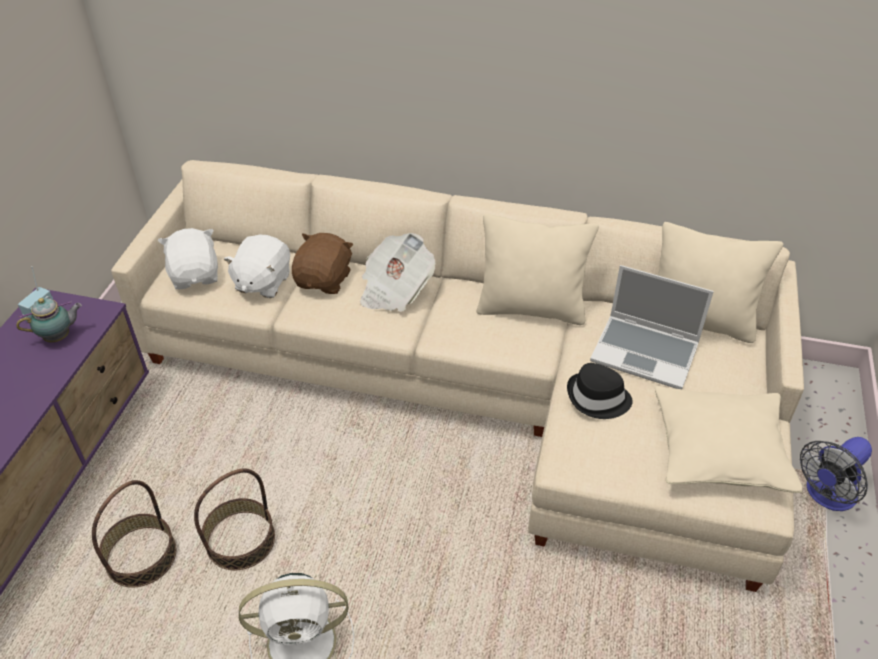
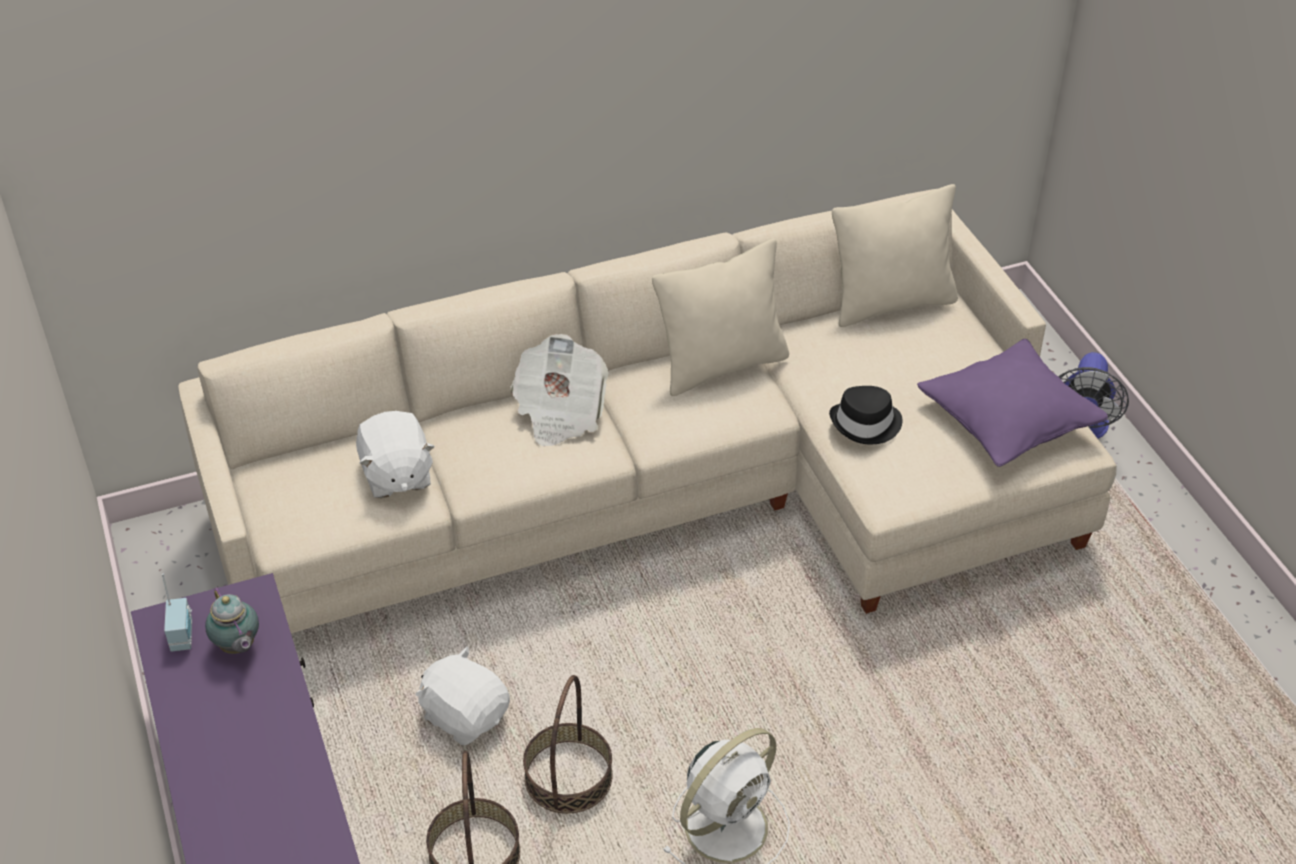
camera: 35 degrees left, 0 degrees up
teapot [16,298,82,343] -> teapot turned 120 degrees clockwise [205,587,259,654]
white plush toy [158,228,218,289] -> white plush toy moved to [416,646,510,745]
brown plush toy [292,233,354,294] -> none
laptop [590,265,714,389] -> none
beige pillow [655,386,803,493] -> purple pillow [917,339,1108,467]

